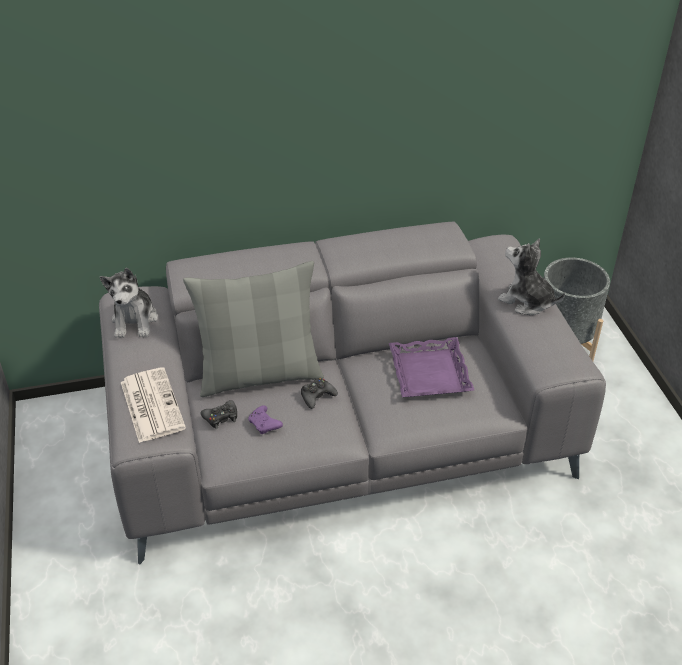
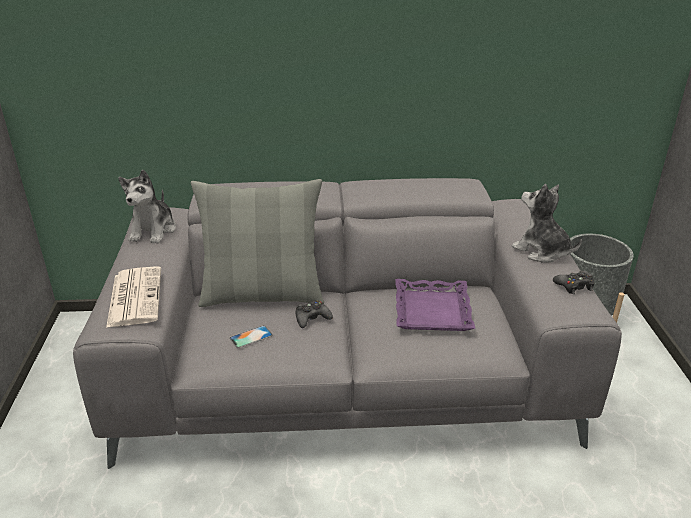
camera: 10 degrees right, 10 degrees down
black game controller [200,400,237,429] -> black game controller moved to [553,271,594,294]
purple game controller [248,405,283,434] -> phone [230,325,273,348]

